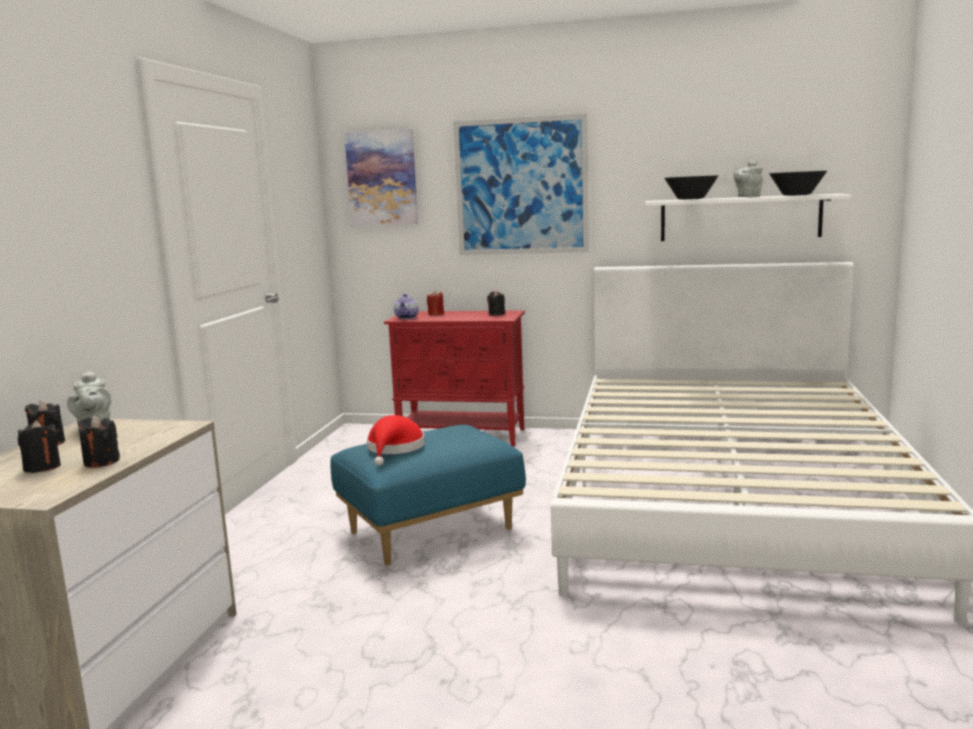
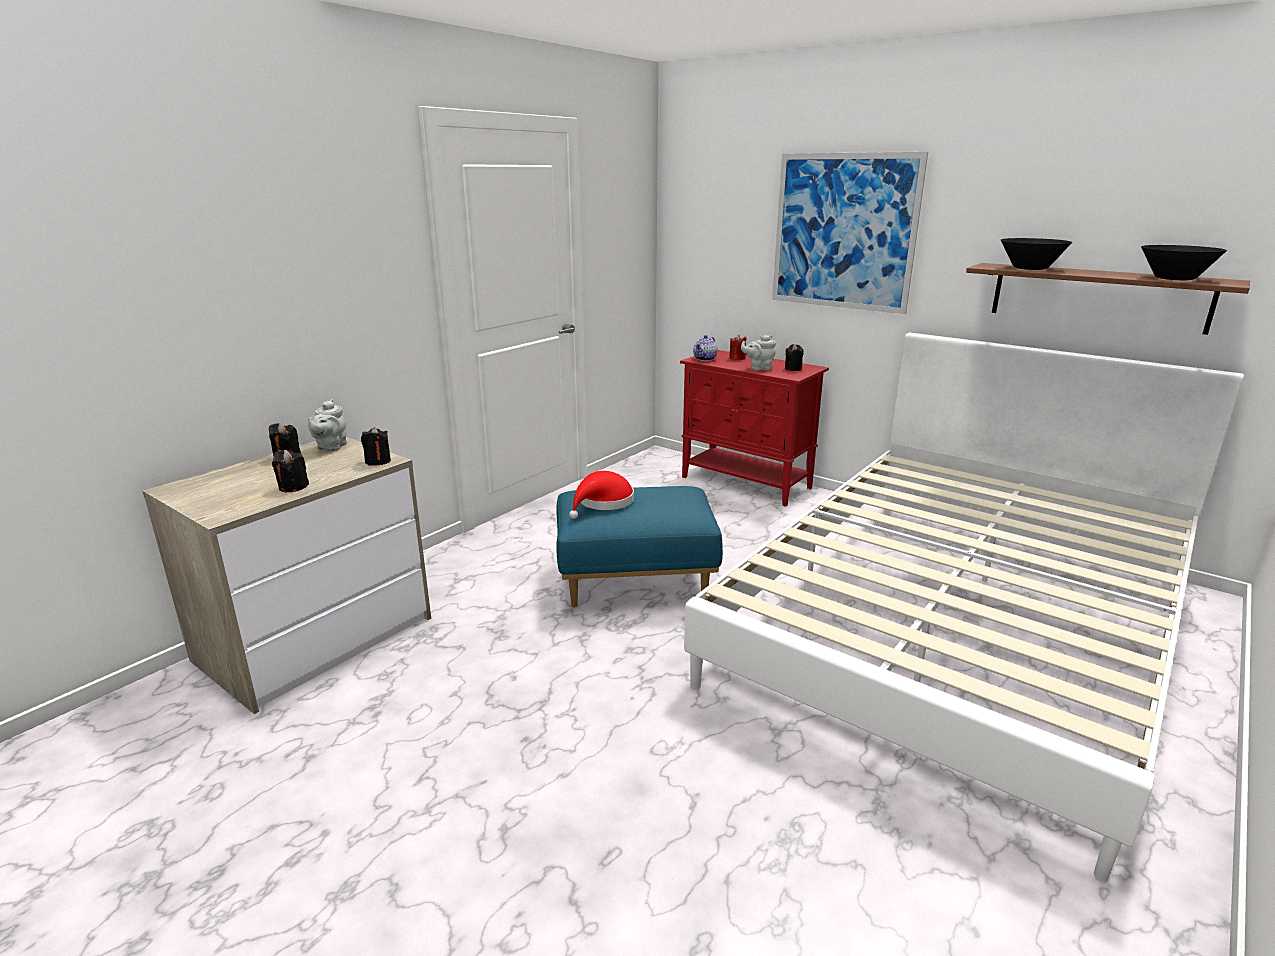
camera: 25 degrees right, 10 degrees up
black candle [18,420,61,473] -> black candle moved to [361,427,391,466]
picture [344,129,418,226] -> none
white shelf [645,194,851,241] -> brown shelf [966,263,1250,335]
grey teapot [733,161,763,197] -> grey teapot moved to [741,335,776,371]

